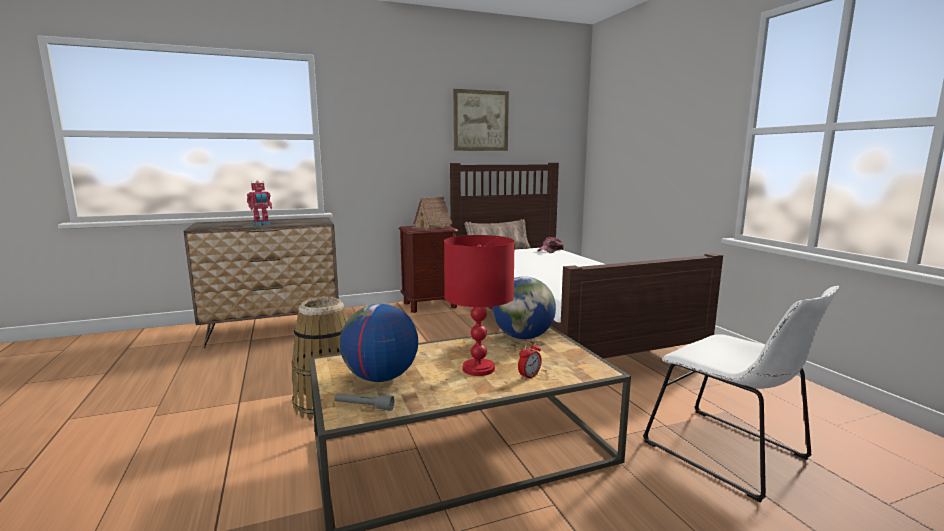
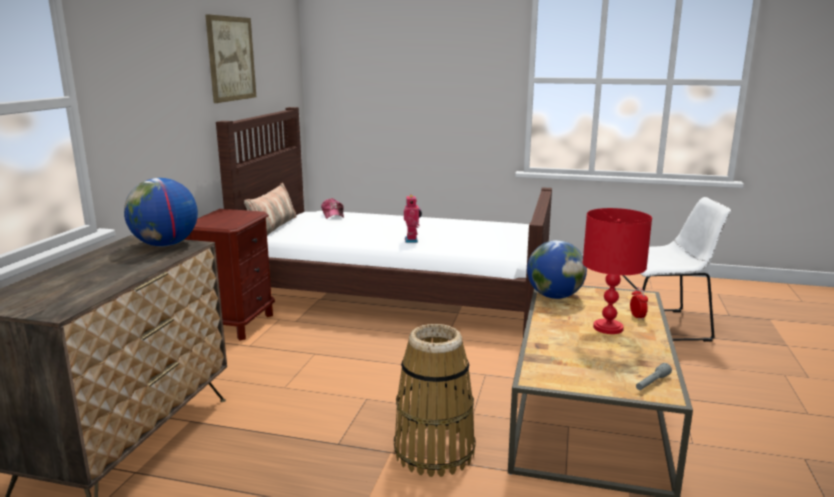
camera: 55 degrees left, 5 degrees up
toy robot [247,180,272,226] -> toy robot moved to [404,195,422,243]
globe [340,304,418,382] -> globe moved to [124,178,198,247]
toy house [411,197,452,230] -> none

